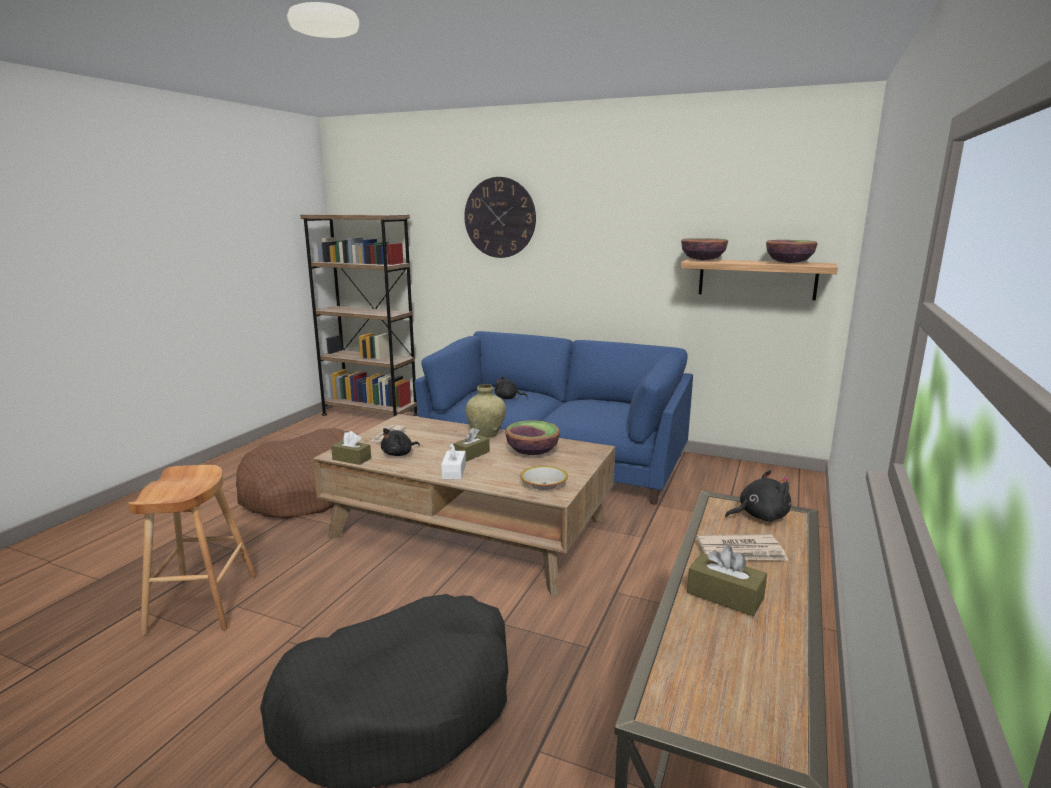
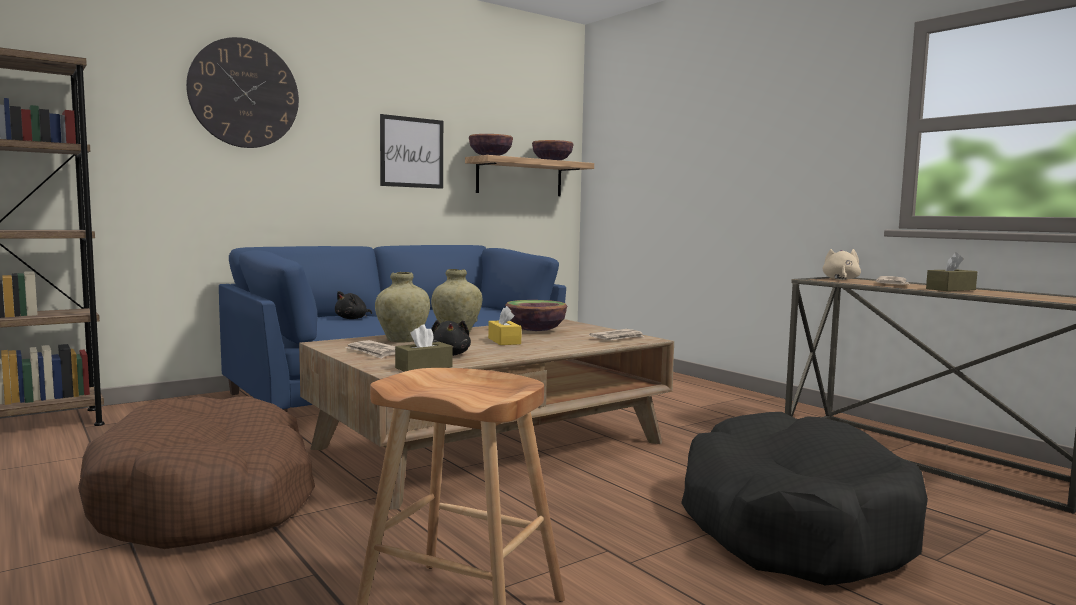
camera: 60 degrees left, 10 degrees down
white tissue box [441,443,466,479] -> none
brown tissue box [453,428,490,462] -> yellow tissue box [488,306,522,345]
bowl [520,466,568,490] -> newspaper [589,329,644,340]
black plush toy [725,470,791,522] -> beige plush toy [822,249,861,280]
none -> beige vase [375,272,430,343]
none -> picture [380,114,443,189]

